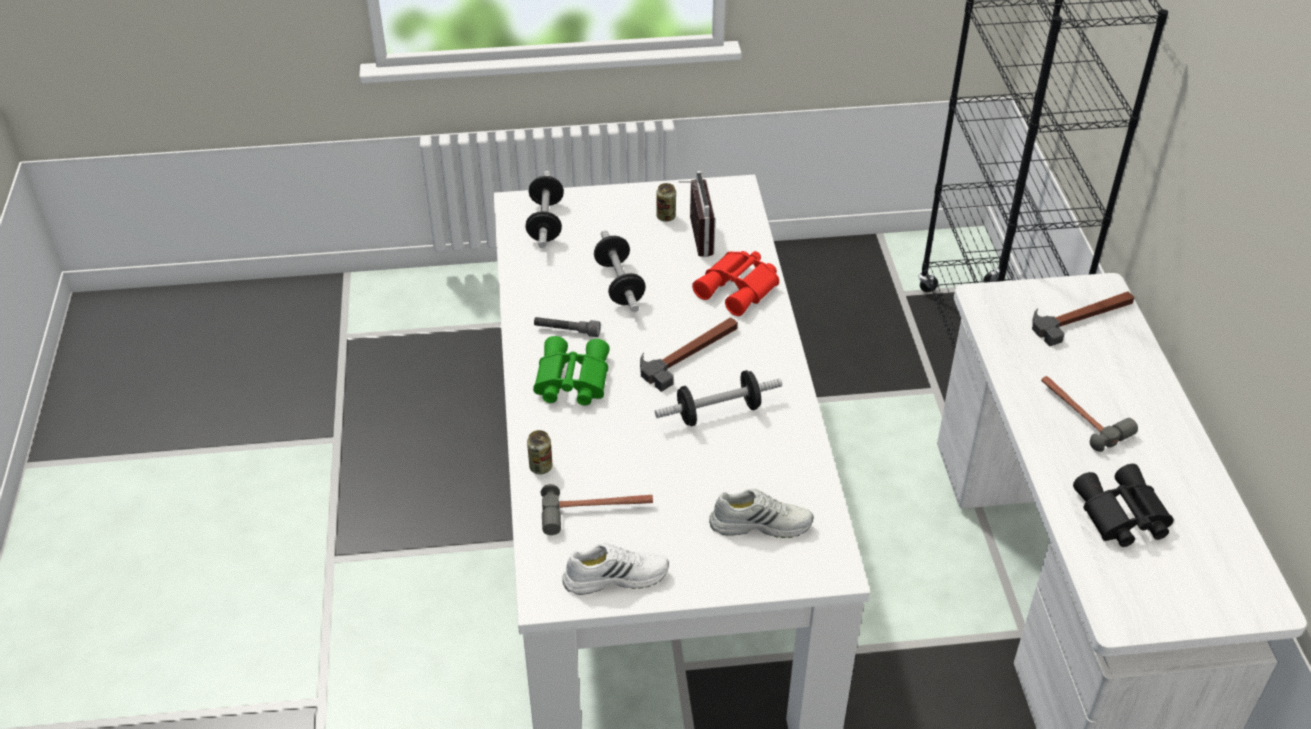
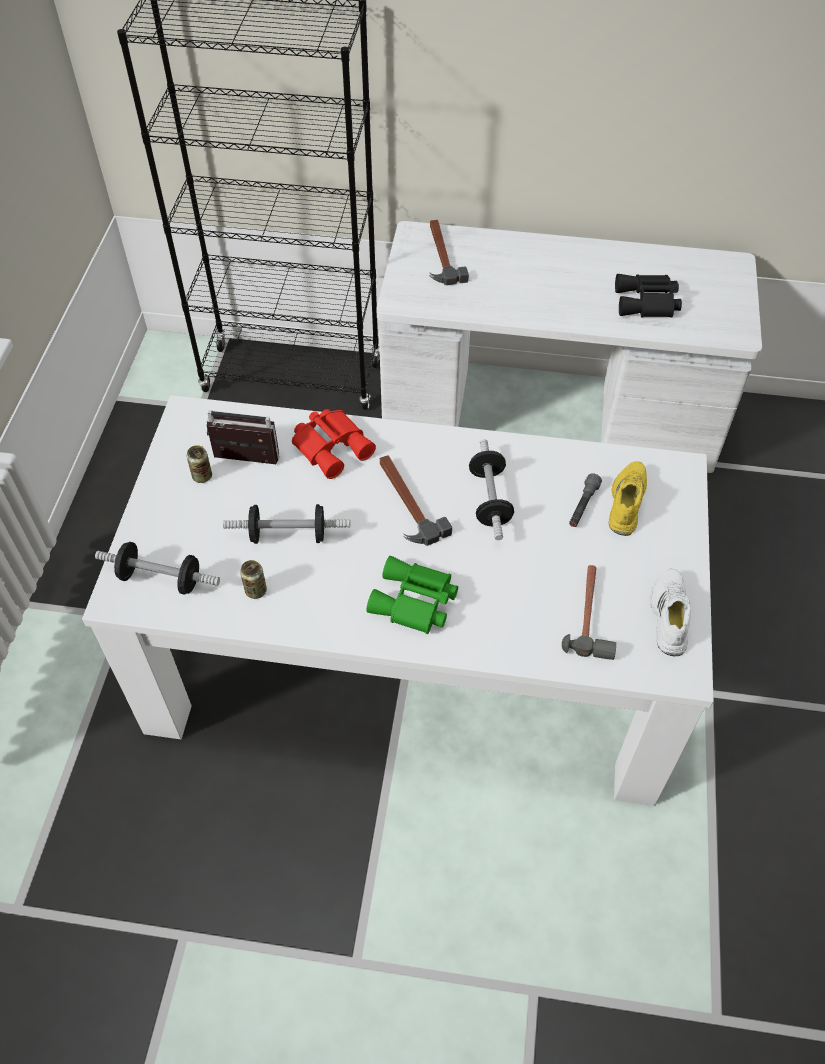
camera: 75 degrees left, 10 degrees up
can [527,430,552,474] -> can moved to [240,560,267,599]
grey flashlight [534,317,601,337] -> grey flashlight moved to [569,473,602,527]
white shoe [709,489,813,538] -> yellow shoe [609,461,647,536]
hammer [1041,376,1138,452] -> none

